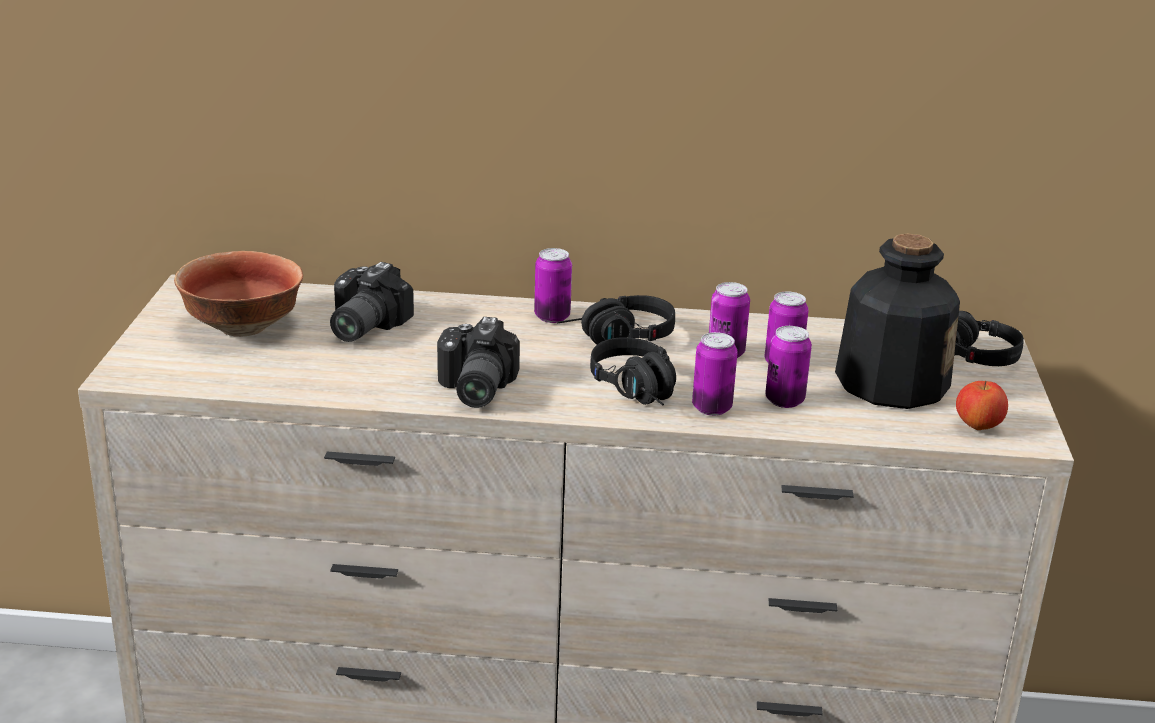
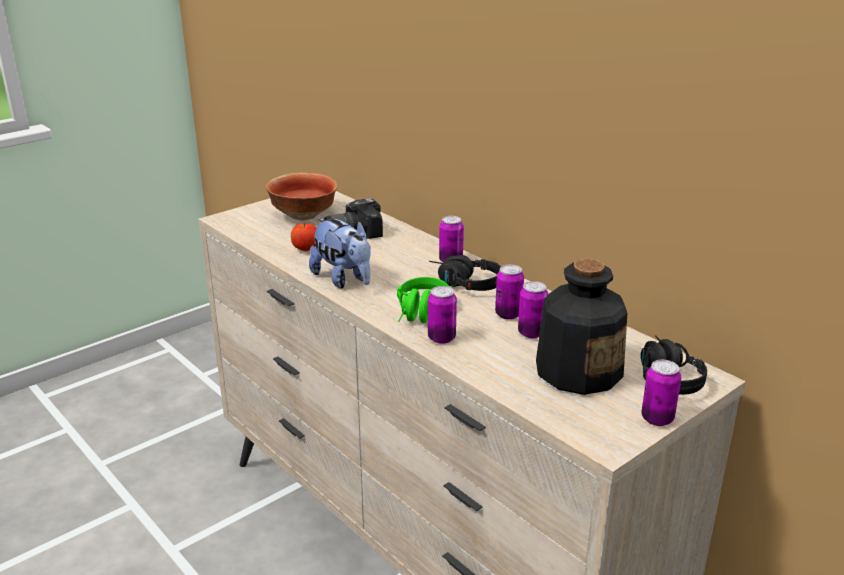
camera: 45 degrees right, 0 degrees up
camera [437,317,520,408] -> plush toy [309,218,371,288]
black headphones [590,337,676,405] -> green headphones [397,277,449,323]
can [765,326,812,408] -> can moved to [641,360,681,426]
apple [956,381,1008,430] -> apple moved to [291,223,316,252]

